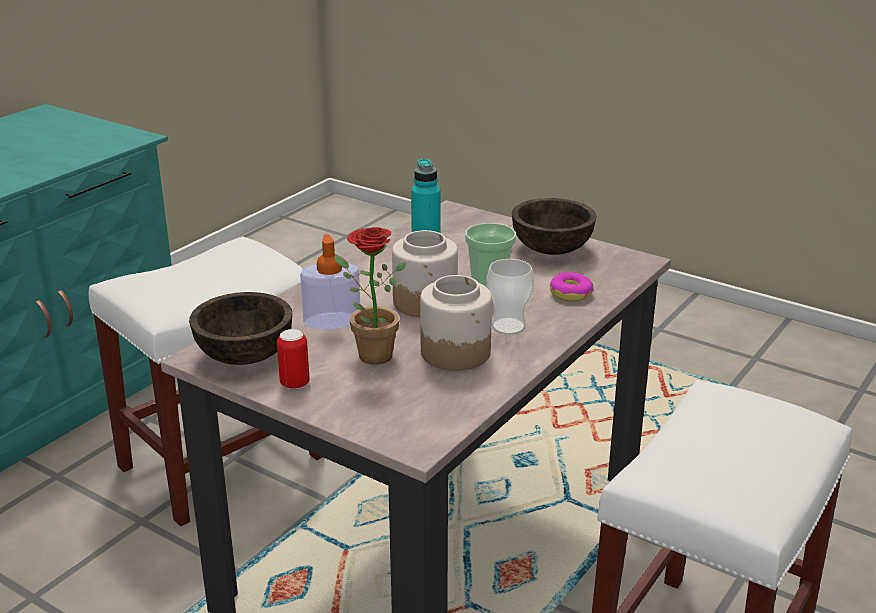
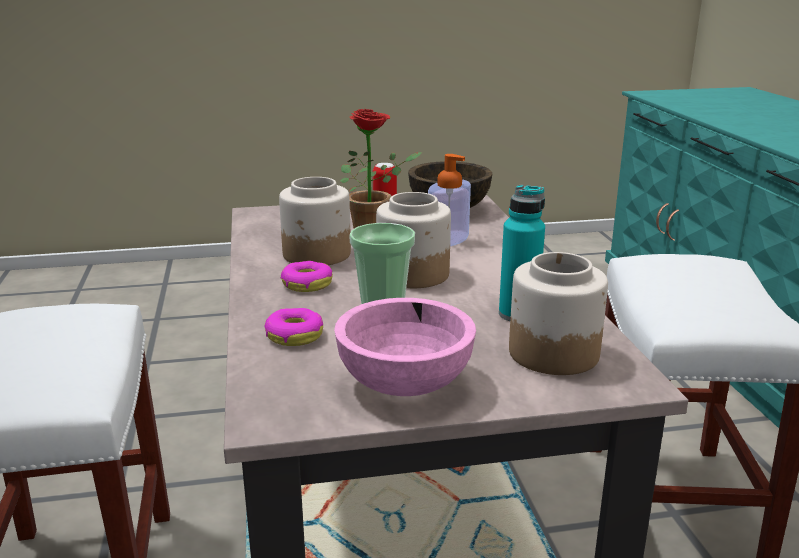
camera: 135 degrees right, 5 degrees down
cup [486,259,534,335] -> donut [281,261,333,292]
brown bowl [512,198,597,255] -> pink bowl [334,298,476,396]
none -> jar [509,252,608,375]

